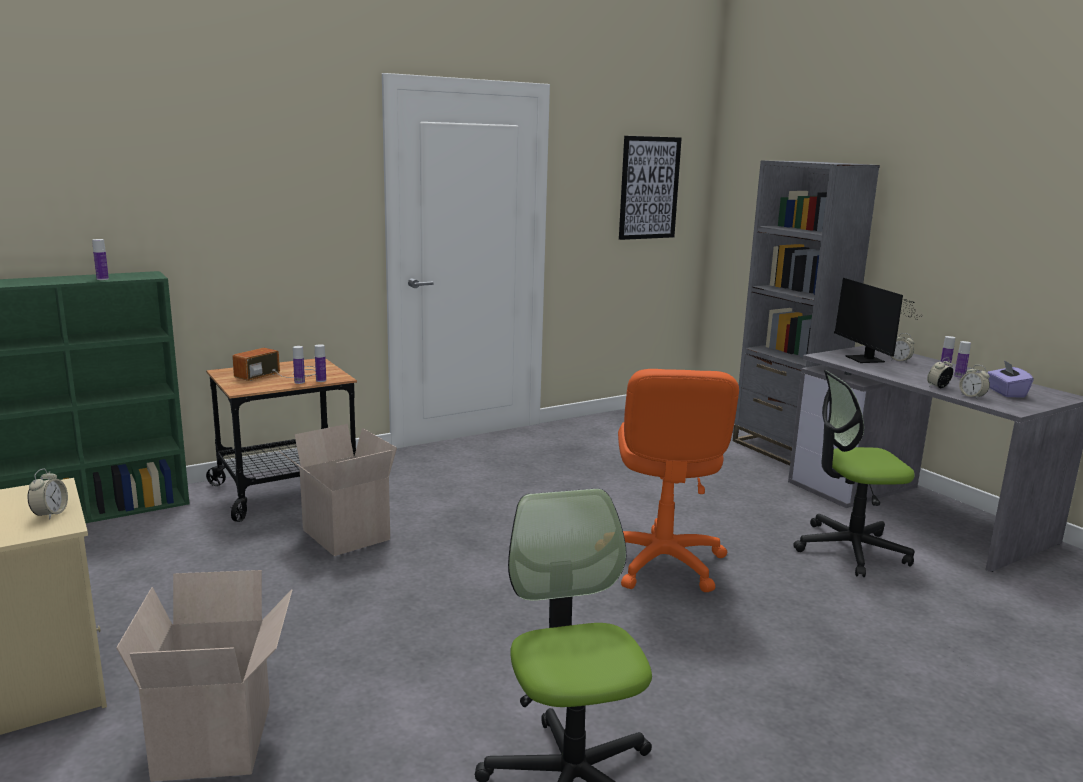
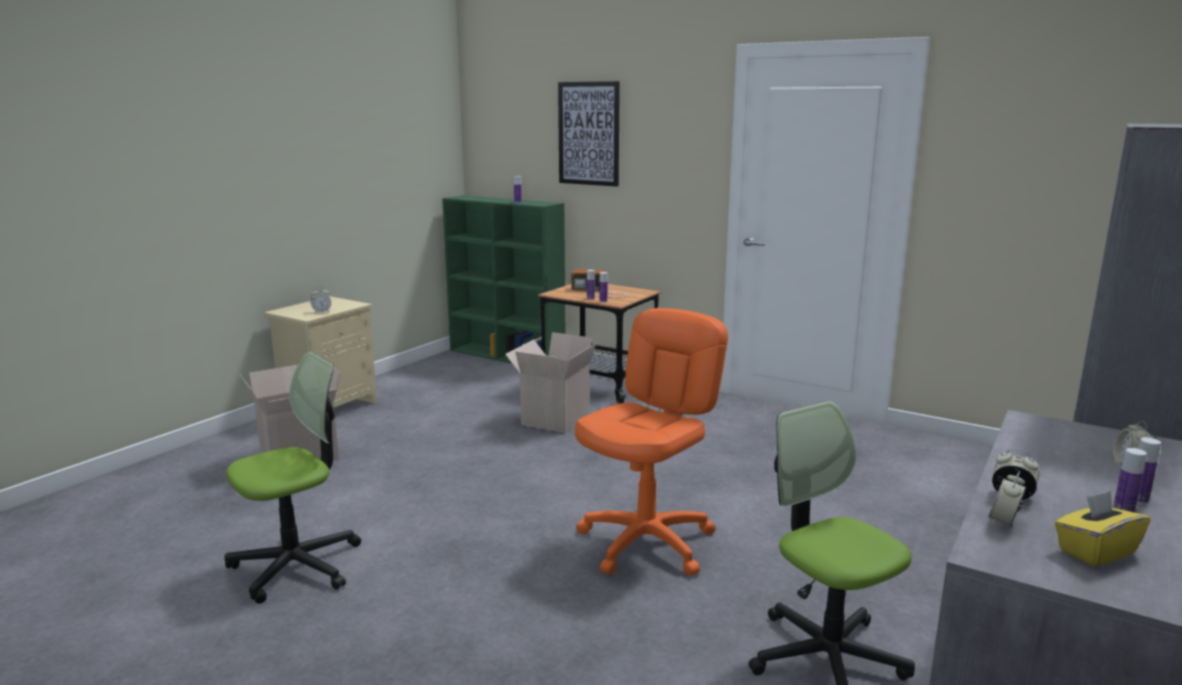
camera: 65 degrees right, 0 degrees up
orange office chair [618,369,739,592] -> orange office chair turned 150 degrees clockwise [575,308,728,575]
picture [619,136,682,240] -> picture moved to [558,81,620,186]
monitor [834,278,923,363] -> none
purple tissue box [988,360,1034,398] -> yellow tissue box [1055,491,1150,566]

